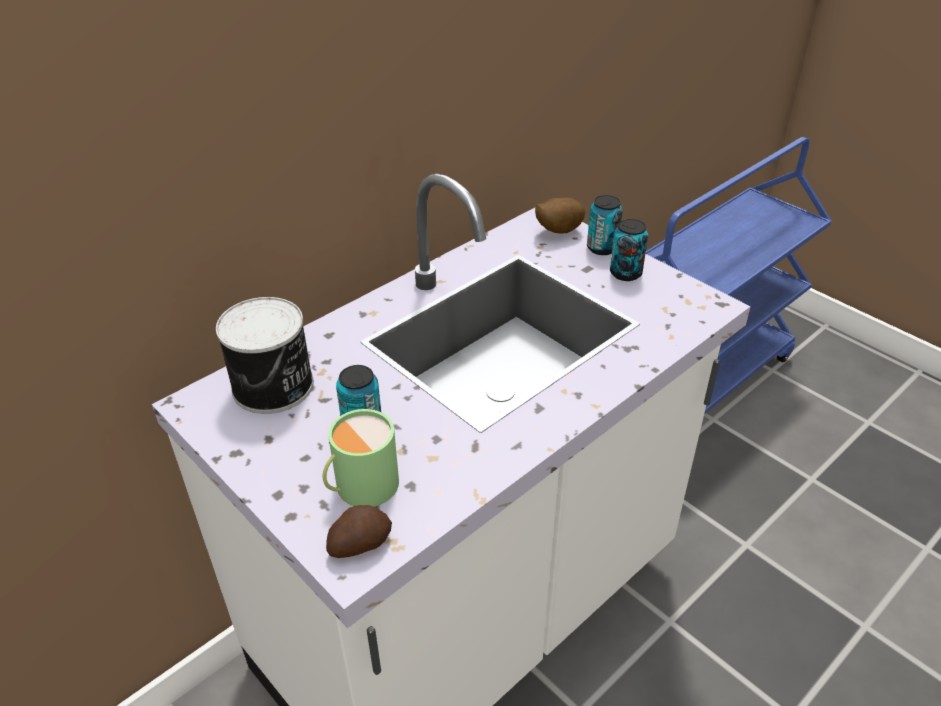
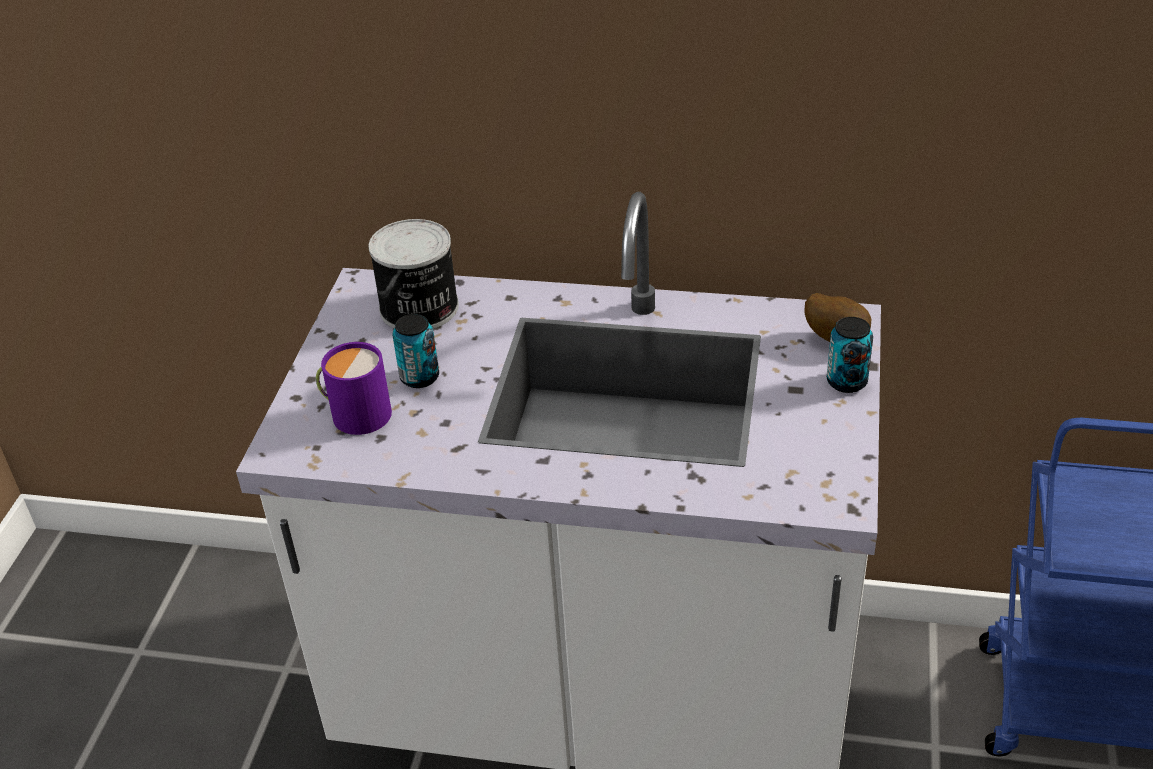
camera: 55 degrees right, 0 degrees up
green mug [323,409,399,507] -> purple mug [316,342,392,435]
potato [326,505,392,558] -> none
can [610,219,648,281] -> none

